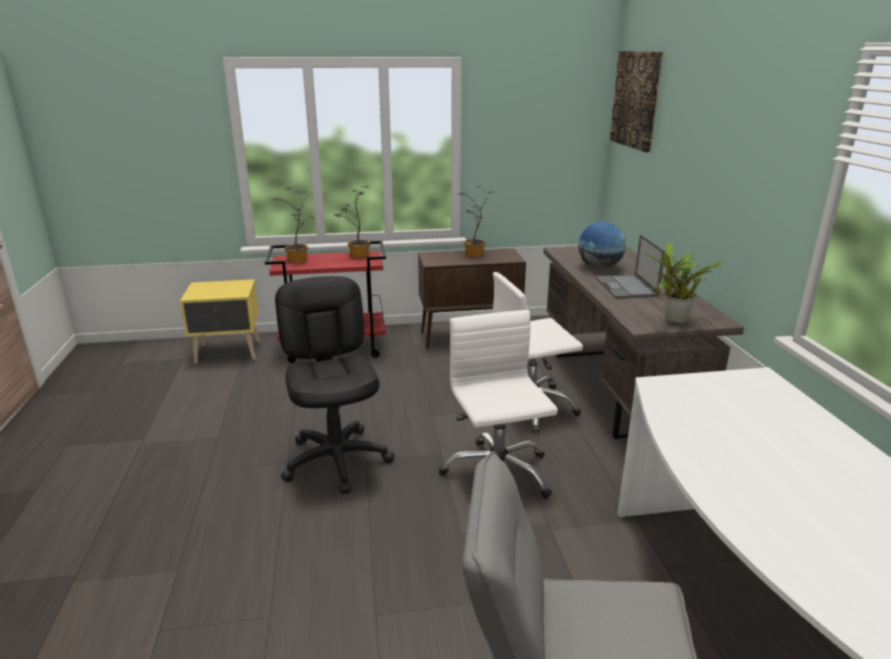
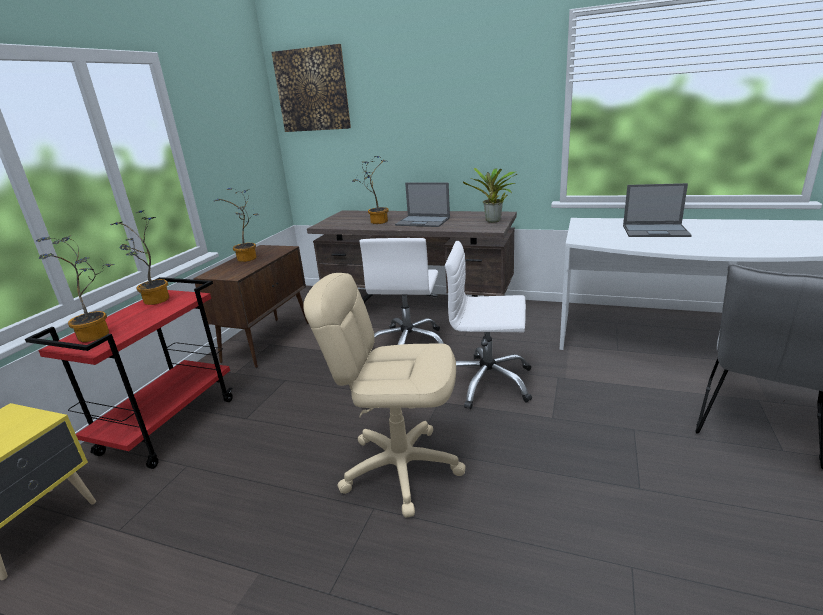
camera: 60 degrees left, 0 degrees up
black office chair [275,276,395,494] -> beige office chair [303,273,465,518]
globe [578,221,626,269] -> potted plant [352,156,389,224]
none -> laptop [623,183,692,237]

